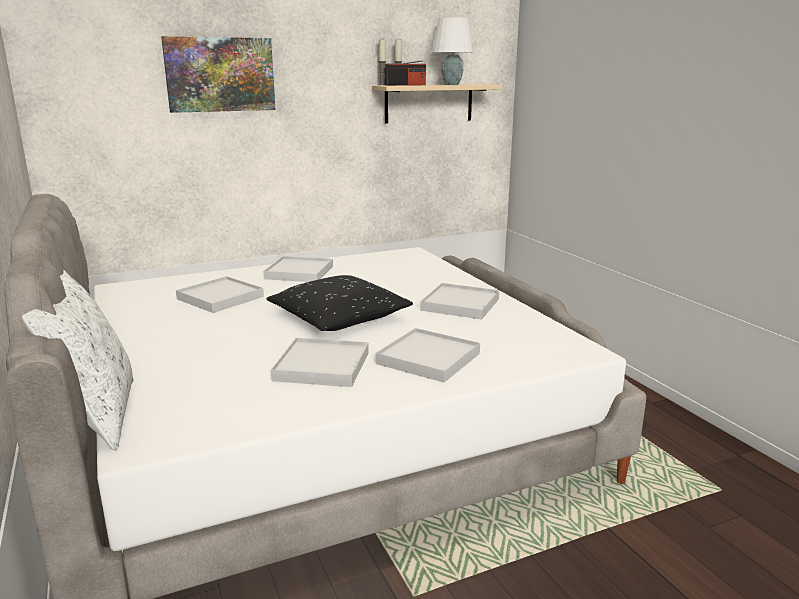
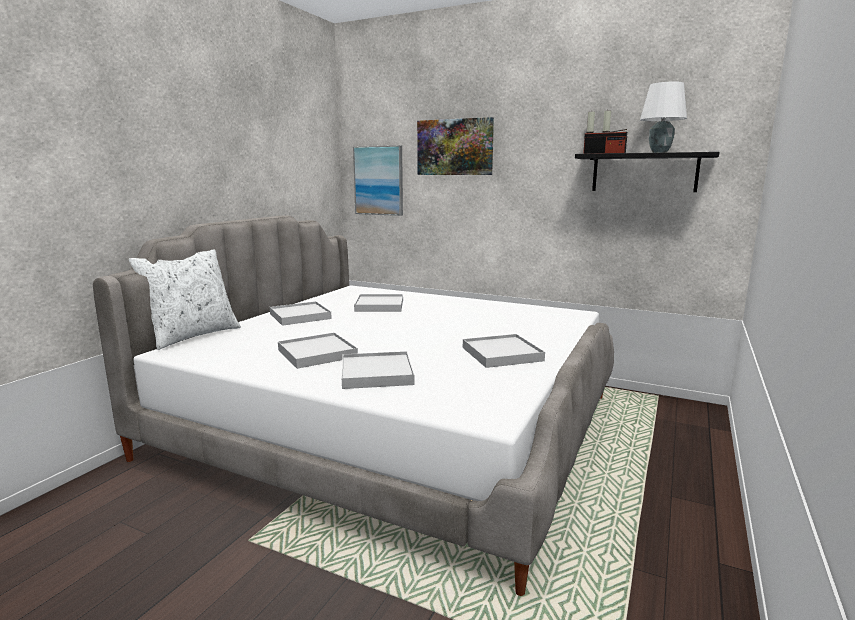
camera: 50 degrees right, 5 degrees down
white tray [263,256,333,282] -> white tray moved to [270,301,332,326]
black pillow [266,275,413,331] -> none
beige shelf [372,84,502,124] -> black shelf [575,152,719,192]
none -> picture [353,145,403,216]

